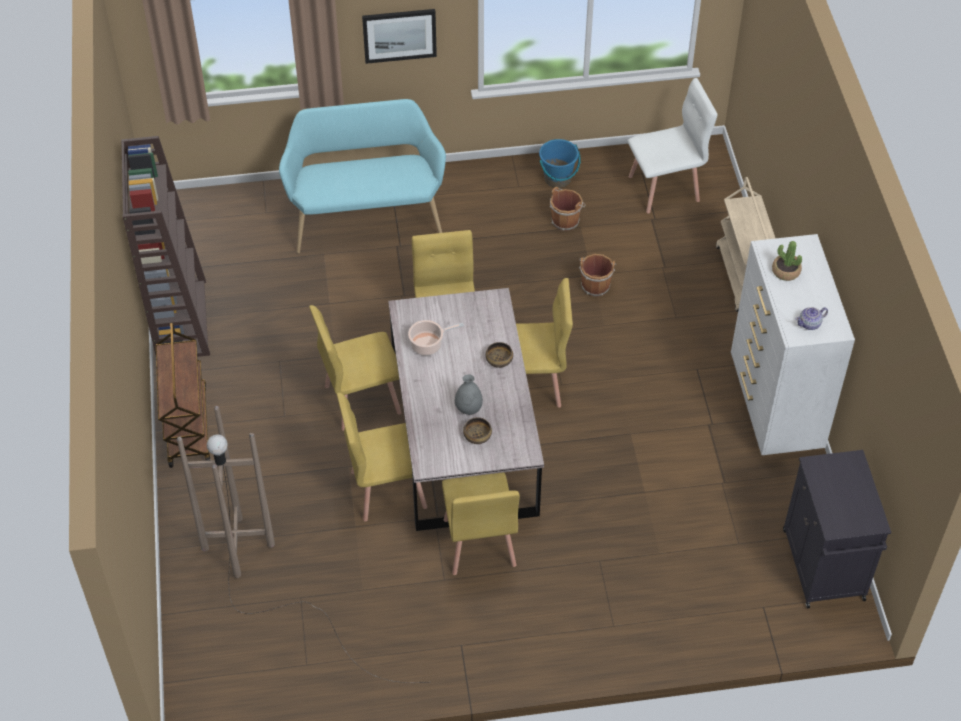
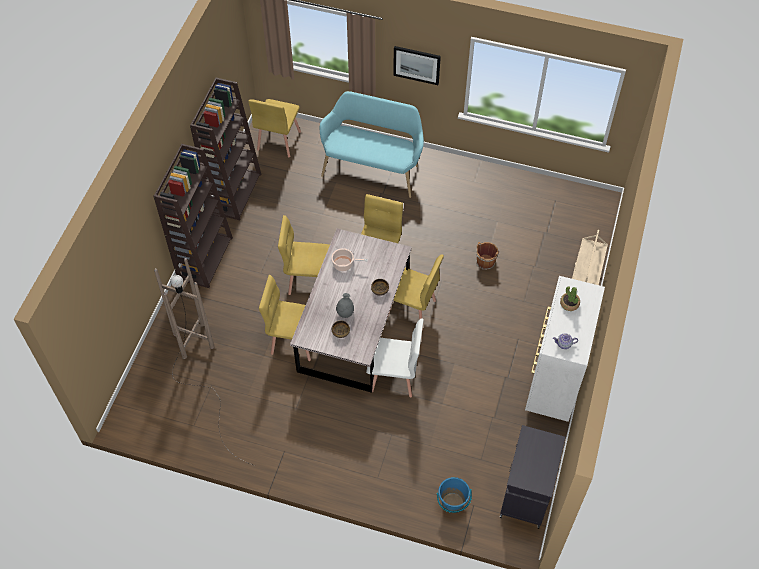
camera: 25 degrees right, 5 degrees up
brown cart [156,322,210,468] -> brown bookcase [154,144,233,288]
yellow chair [442,472,520,575] -> yellow chair moved to [248,99,301,157]
blue bucket [539,139,581,188] -> blue bucket moved to [437,477,472,513]
brown bucket [550,187,585,231] -> none
white chair [628,78,717,213] -> white chair moved to [366,319,424,397]

